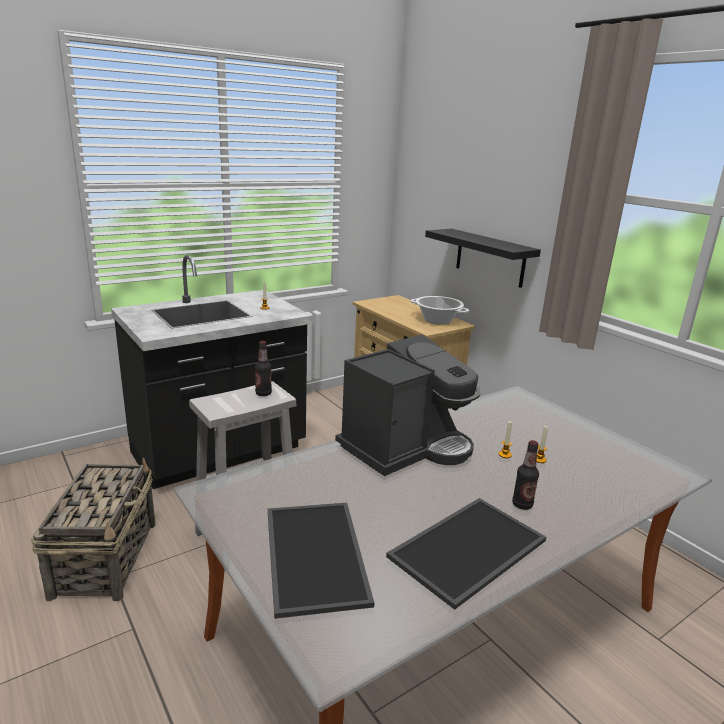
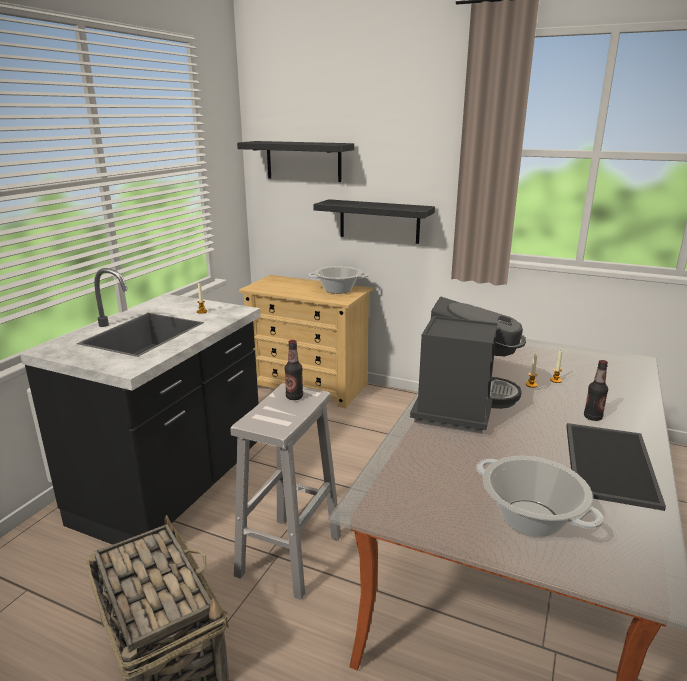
camera: 30 degrees left, 0 degrees up
tray [268,503,374,619] -> cooking pot [476,456,604,537]
none -> black shelf [237,141,354,182]

